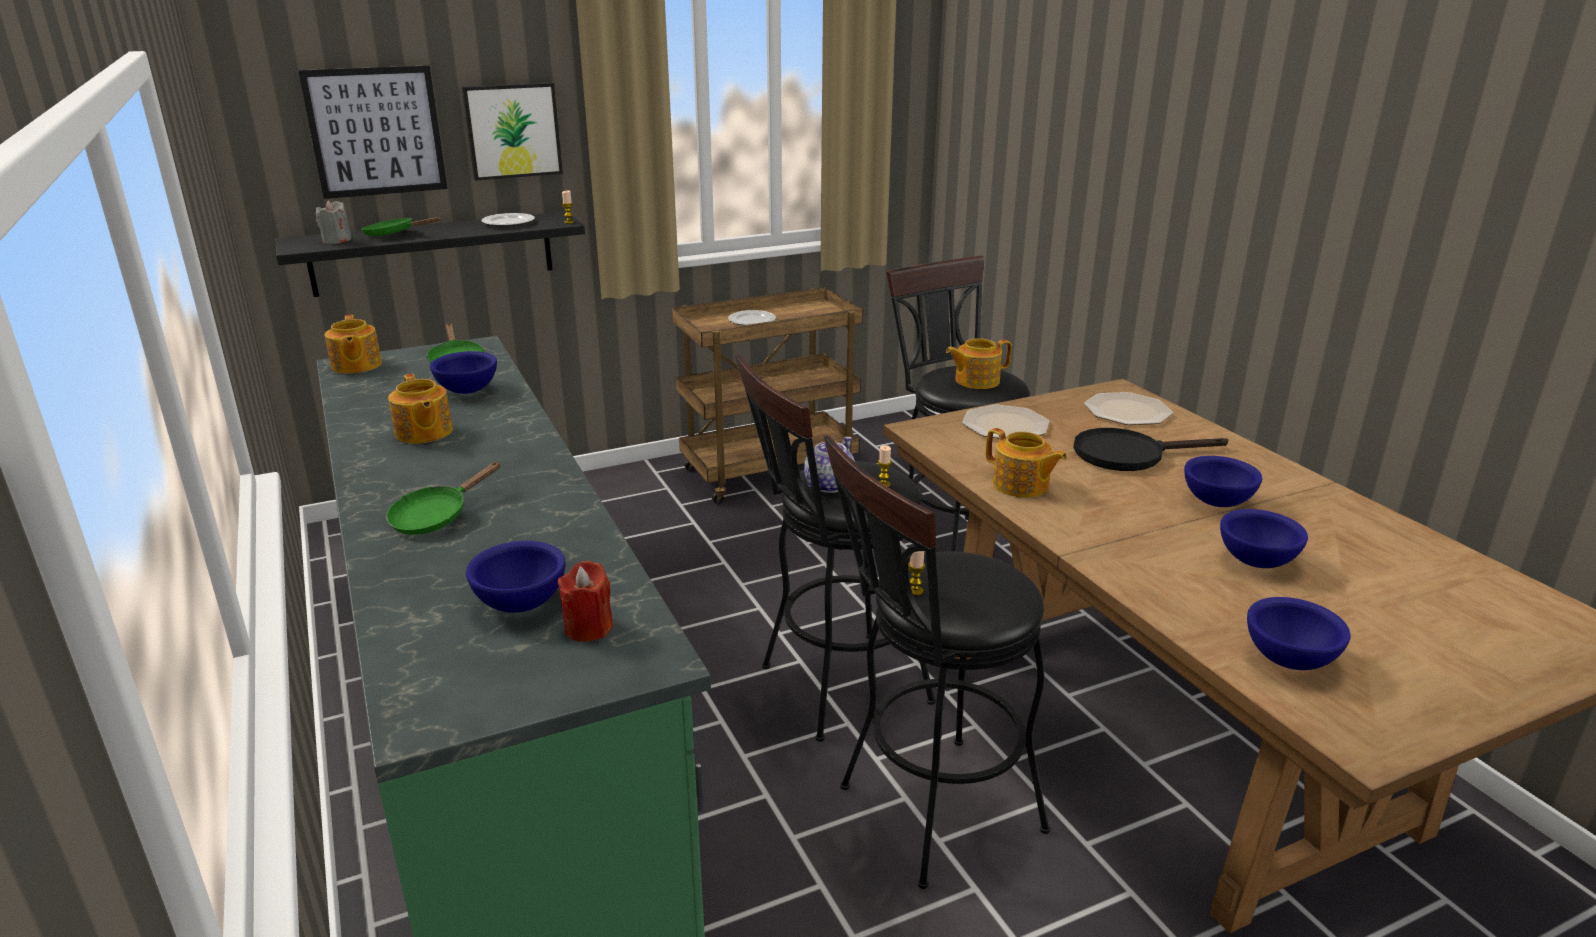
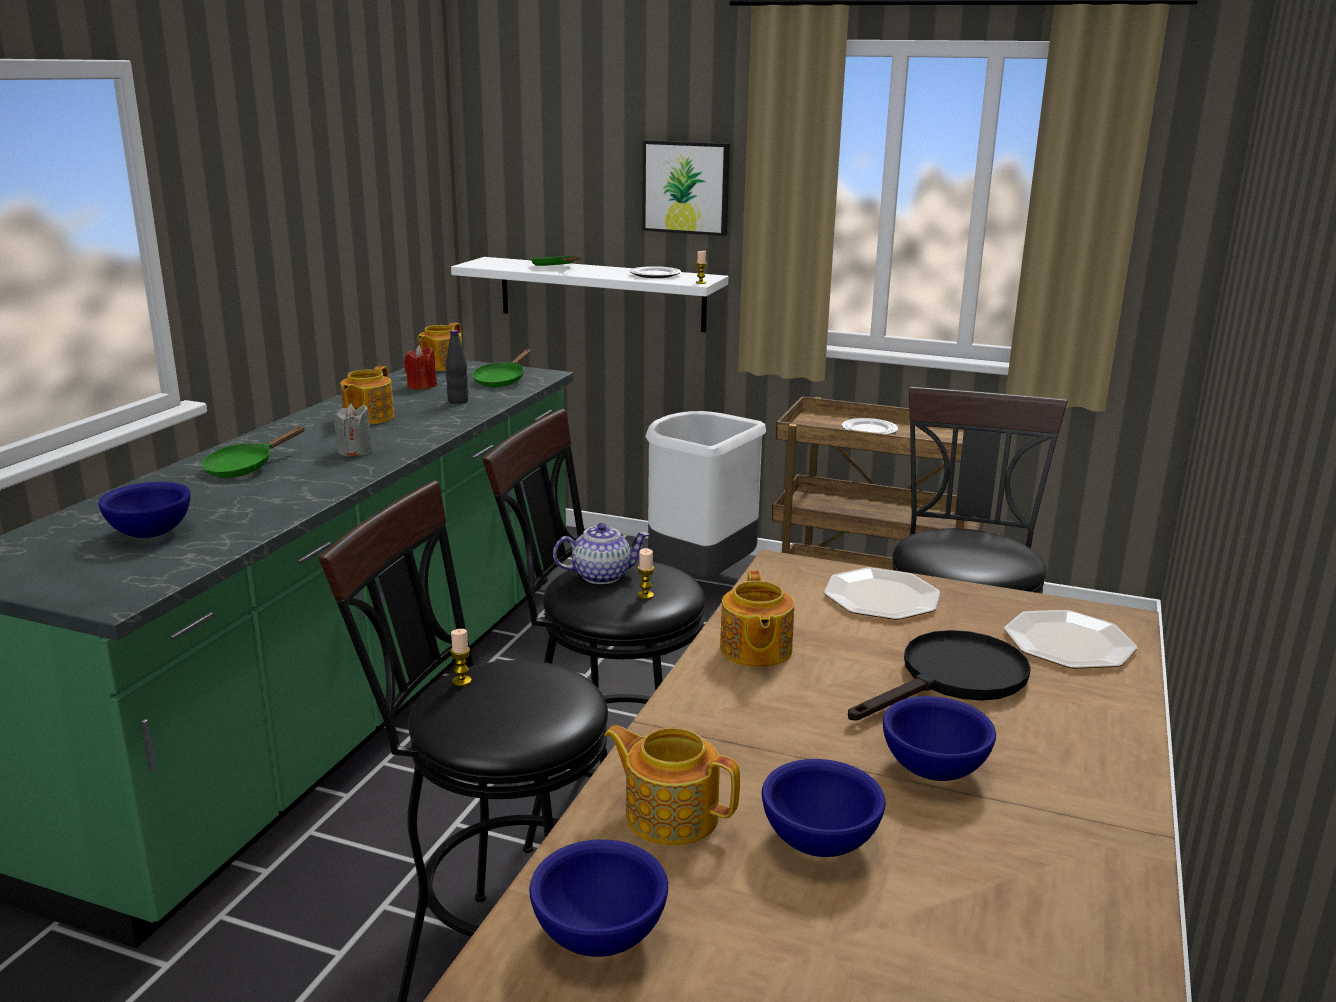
camera: 45 degrees right, 5 degrees down
black shelf [275,212,585,297] -> white shelf [451,257,729,332]
picture [298,65,448,199] -> none
grey candle [316,201,351,244] -> grey candle moved to [334,403,373,457]
green frying pan [386,462,501,535] -> green frying pan turned 45 degrees counterclockwise [201,426,305,478]
blue bowl [430,351,497,394] -> black bottle [446,330,468,404]
red candle [558,561,613,642] -> red candle moved to [404,346,437,390]
teapot [946,339,1012,389] -> teapot moved to [604,725,740,846]
black frying pan [1073,428,1228,471] -> black frying pan turned 105 degrees clockwise [848,630,1031,721]
none -> white trash can [645,411,766,580]

